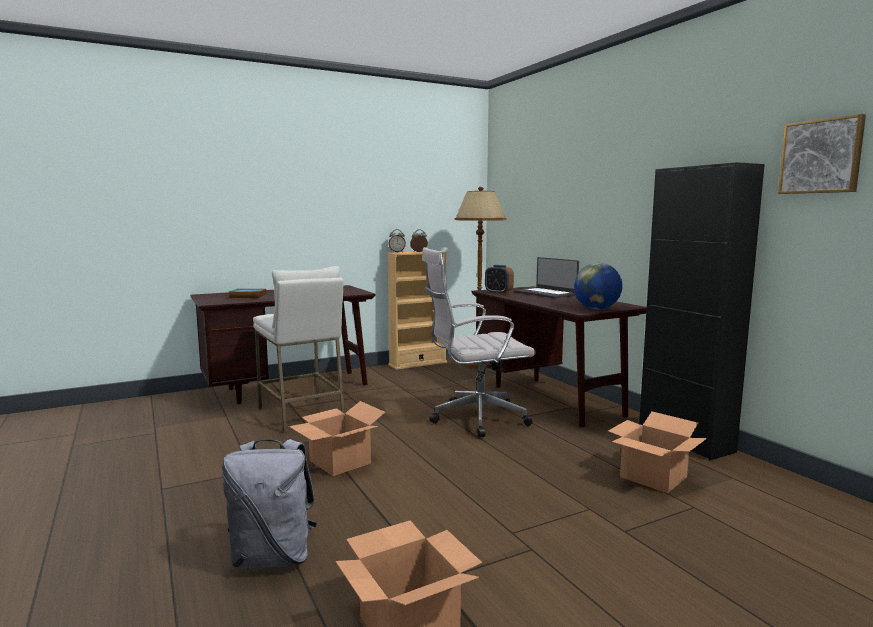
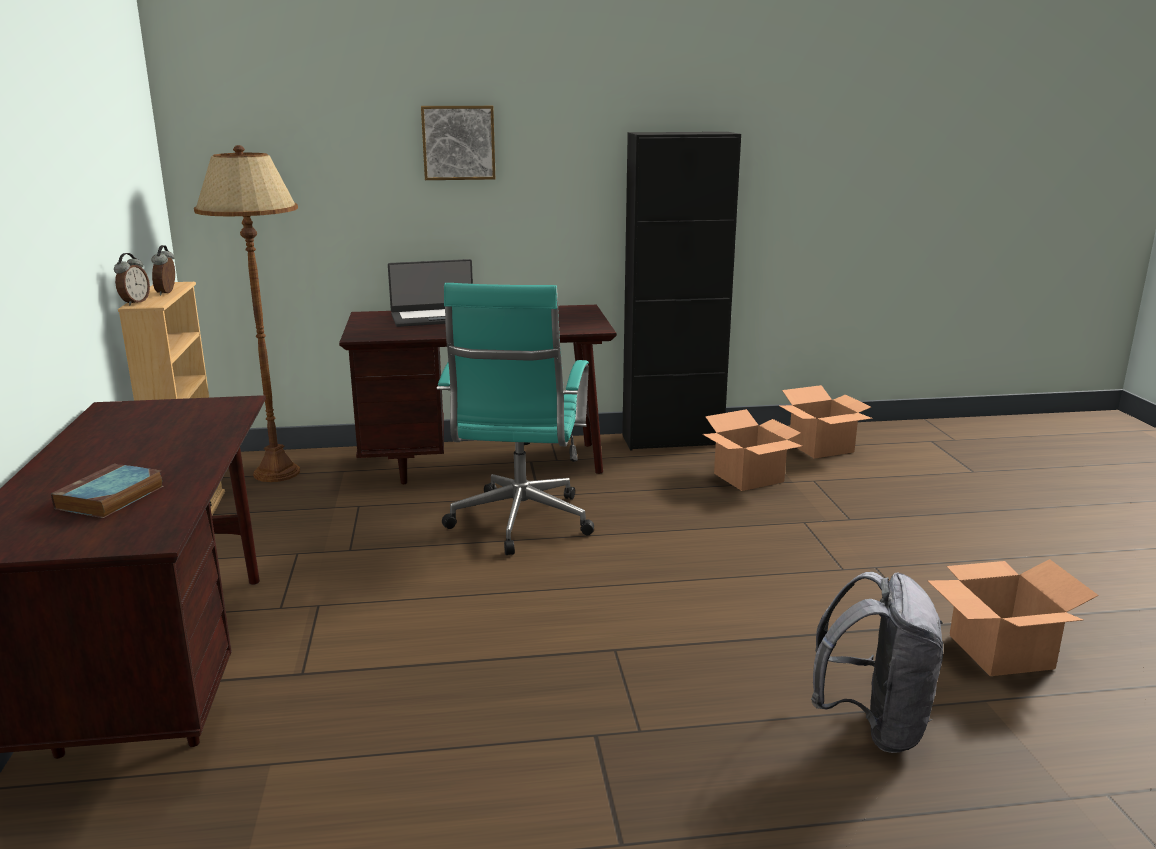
camera: 70 degrees left, 10 degrees up
white stool [253,266,345,433] -> none
cardboard box [289,401,385,476] -> cardboard box moved to [779,385,873,459]
white office chair [422,247,536,438] -> turquoise office chair [437,283,594,555]
alarm clock [485,265,514,294] -> none
globe [574,263,623,309] -> none
picture [778,114,866,194] -> picture moved to [421,106,495,180]

